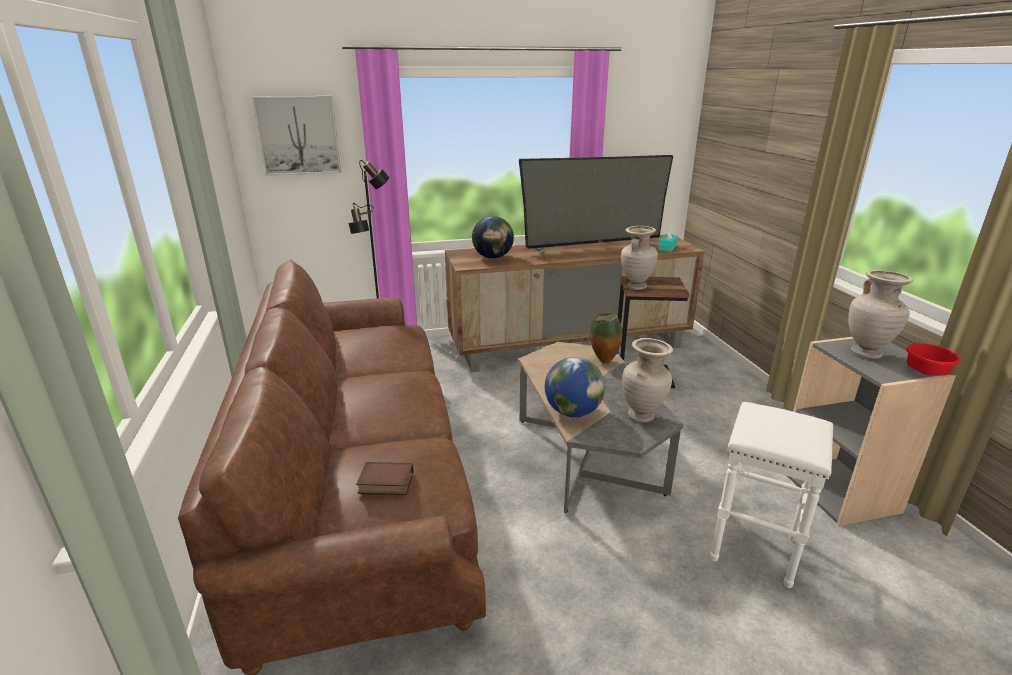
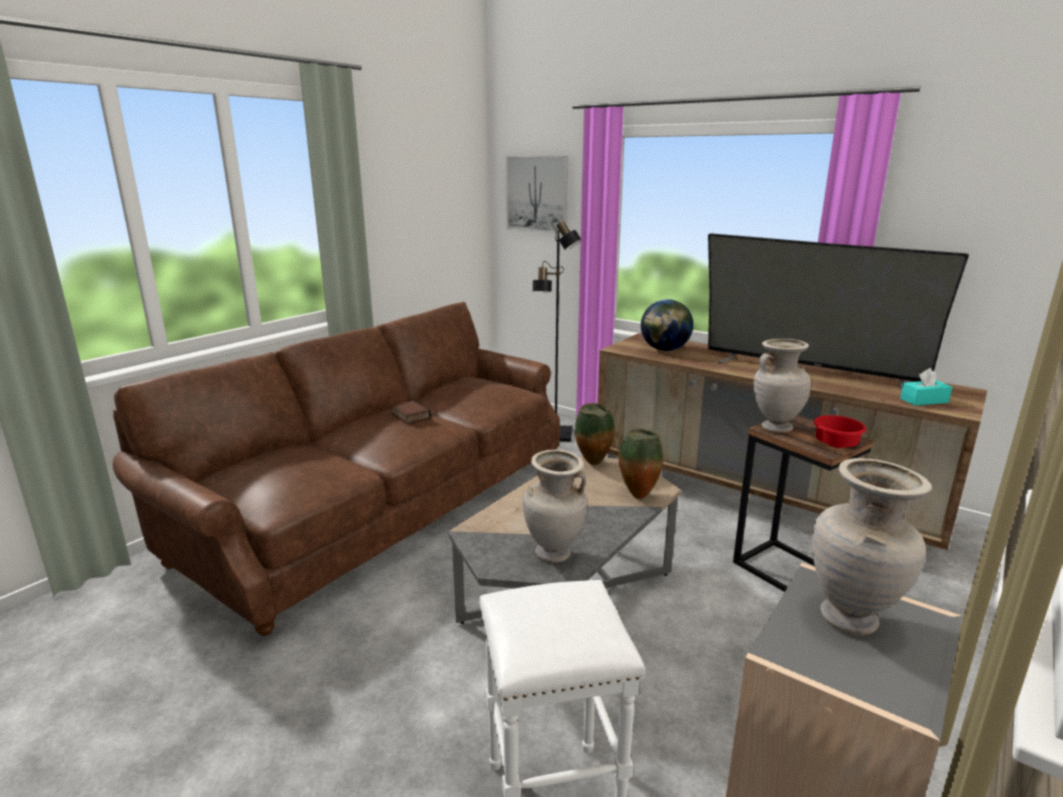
camera: 50 degrees right, 5 degrees down
book [356,462,413,495] -> book moved to [391,400,431,424]
globe [545,357,605,417] -> none
red bowl [906,343,961,376] -> red bowl moved to [814,415,866,448]
none -> vase [575,403,615,465]

